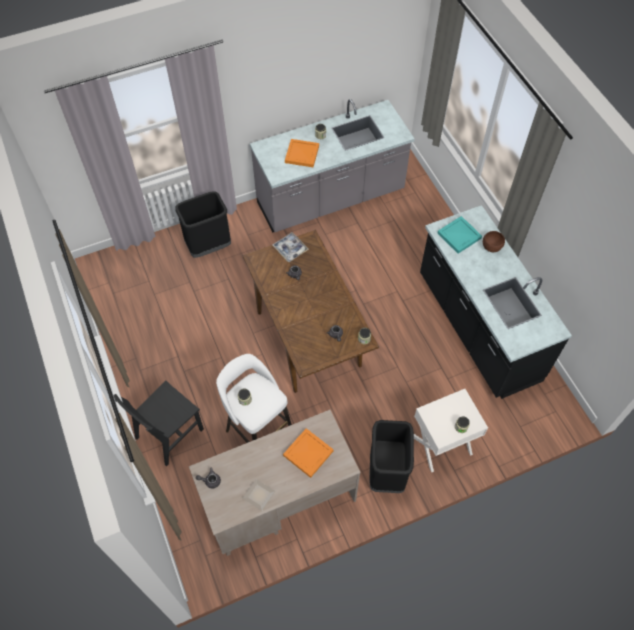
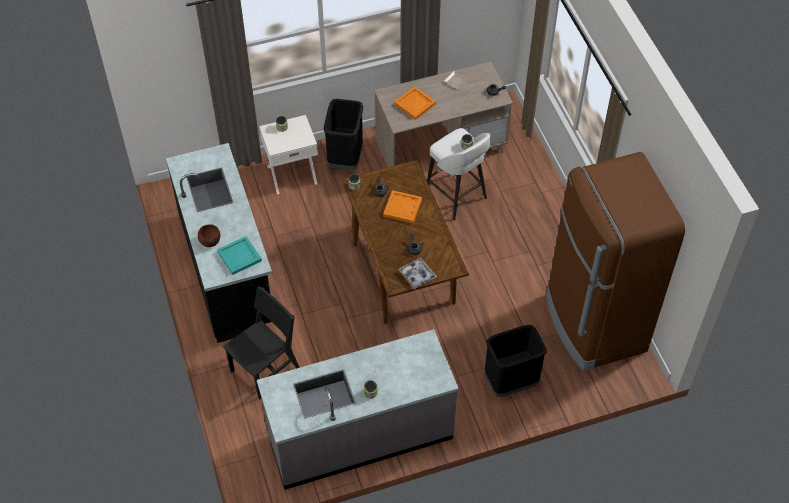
camera: 175 degrees left, 5 degrees down
black chair [113,380,204,467] -> black chair moved to [223,286,300,400]
orange tray [285,139,319,167] -> orange tray moved to [383,190,422,224]
none -> brown fridge [546,152,685,371]

